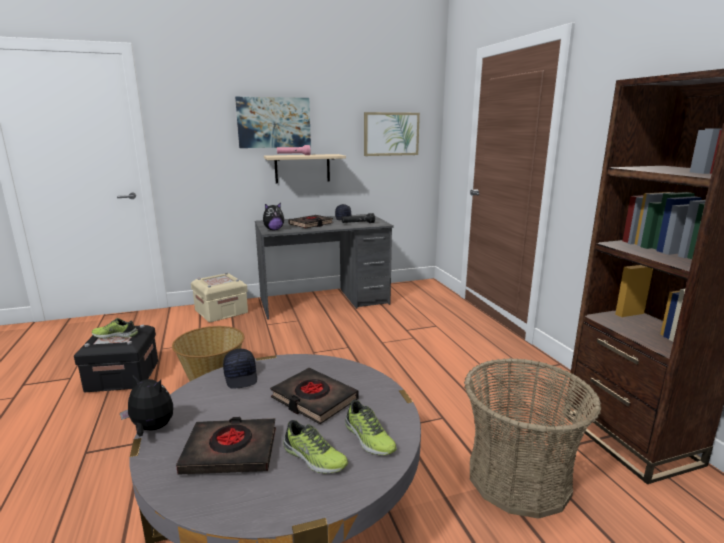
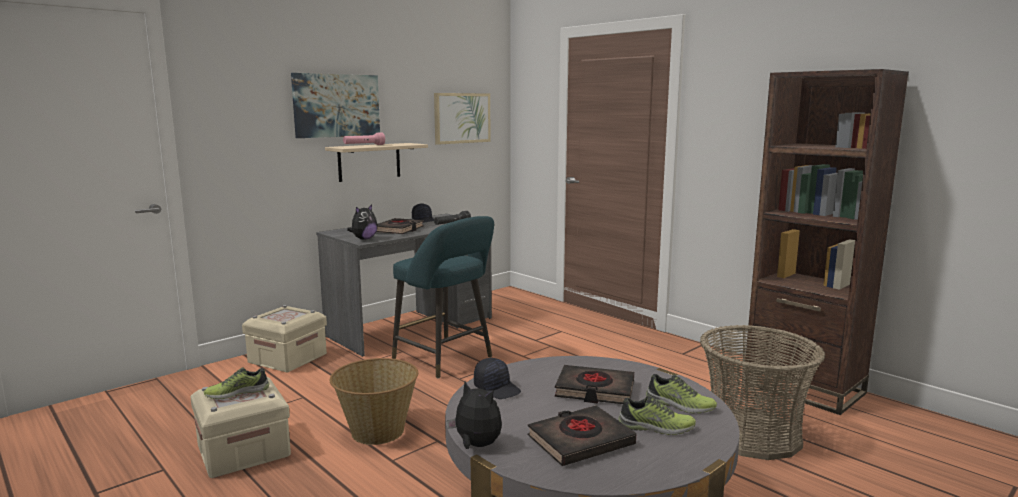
camera: 25 degrees left, 5 degrees down
black storage box [74,325,158,392] -> beige storage box [190,376,291,478]
plush toy [120,375,173,437] -> plush toy turned 45 degrees clockwise [447,382,502,449]
none -> turquoise stool [392,216,494,378]

